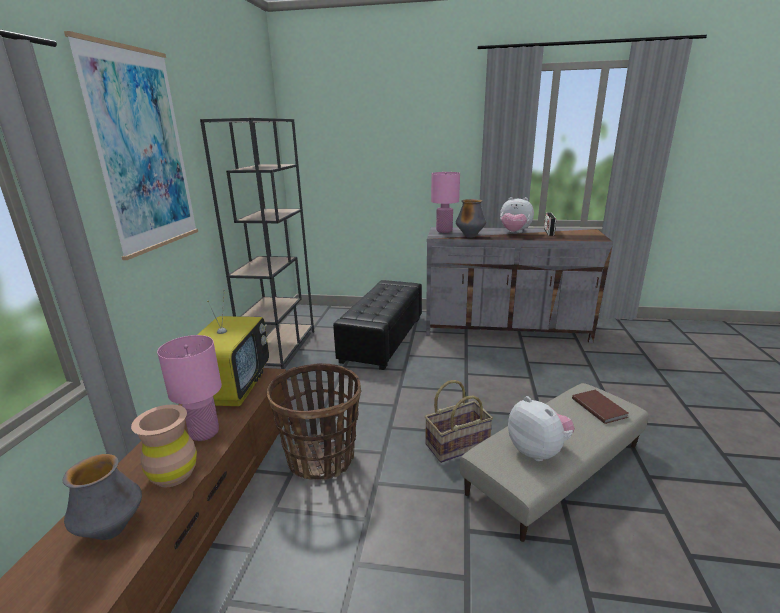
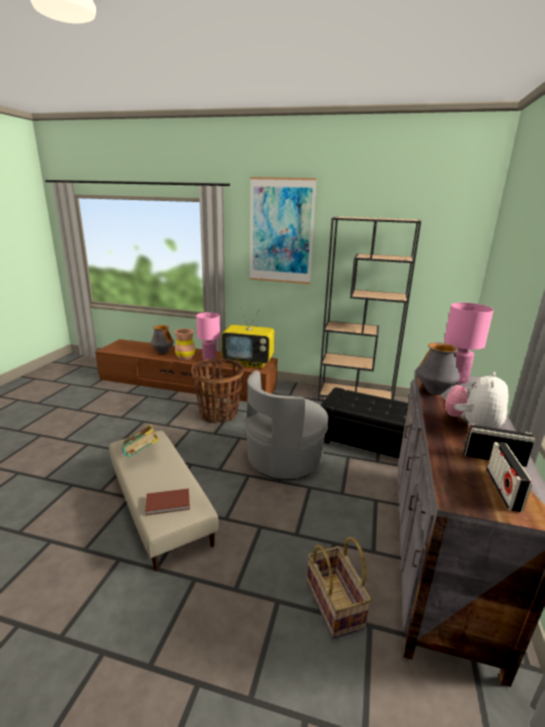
camera: 95 degrees right, 0 degrees up
basket [425,380,493,463] -> basket moved to [307,537,371,638]
plush toy [508,396,575,462] -> book [122,424,160,457]
none -> grey armchair [245,370,328,480]
none -> radio [487,442,532,512]

